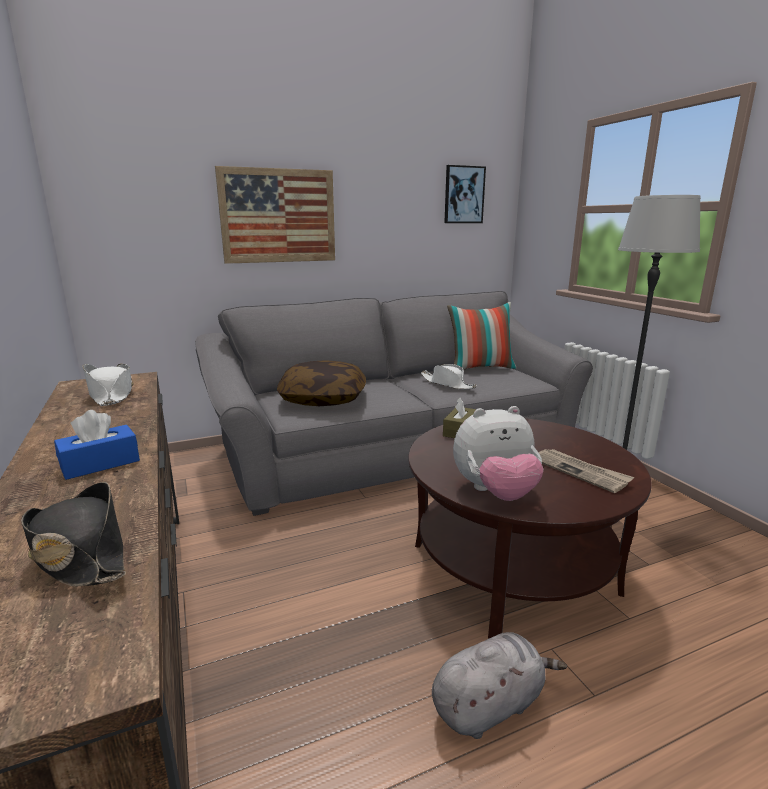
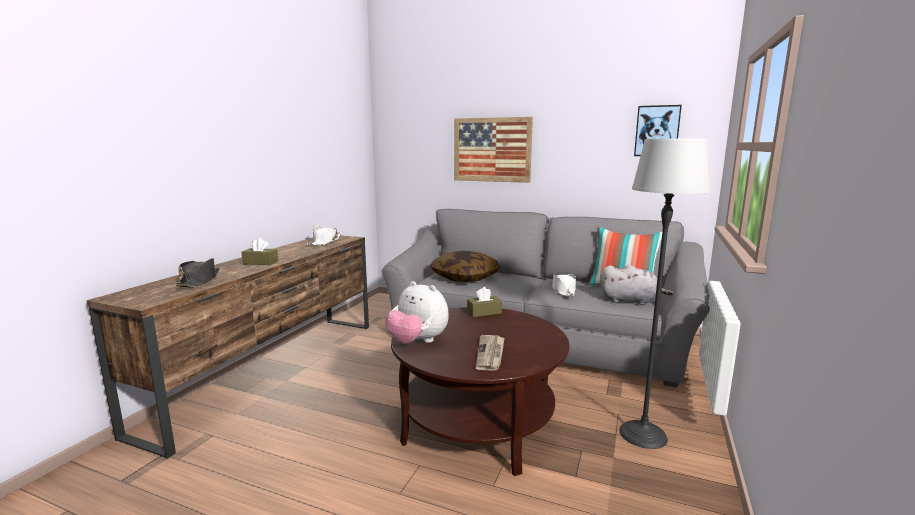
camera: 45 degrees right, 5 degrees down
blue tissue box [54,410,140,480] -> brown tissue box [241,238,278,265]
grey plush toy [432,632,567,739] -> grey plush toy moved to [600,265,673,305]

